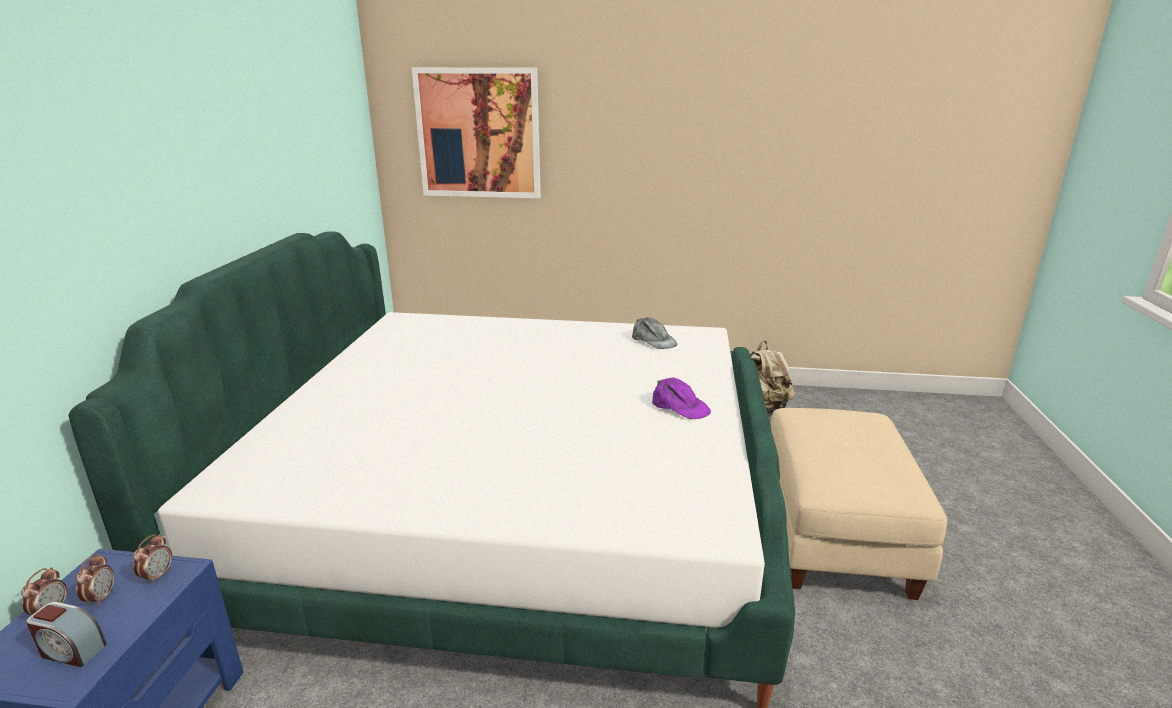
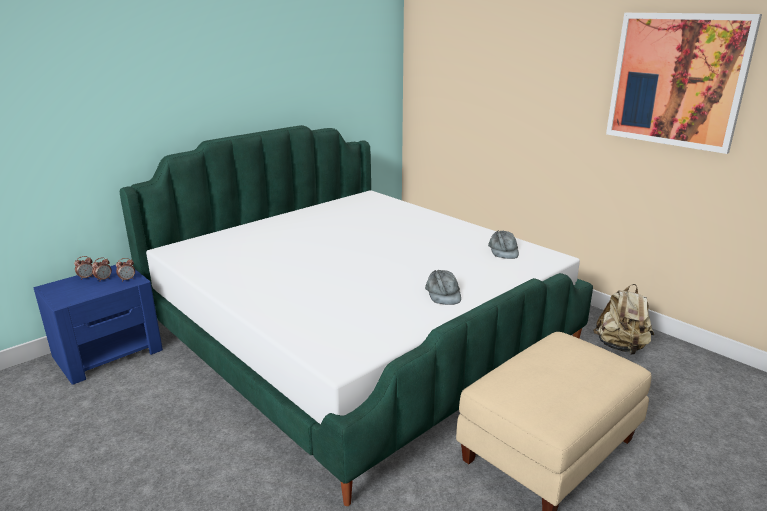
camera: 40 degrees right, 0 degrees up
alarm clock [26,602,107,667] -> none
picture [411,67,541,198] -> picture moved to [606,13,762,154]
purple cap [652,377,711,419] -> grey cap [425,269,461,305]

